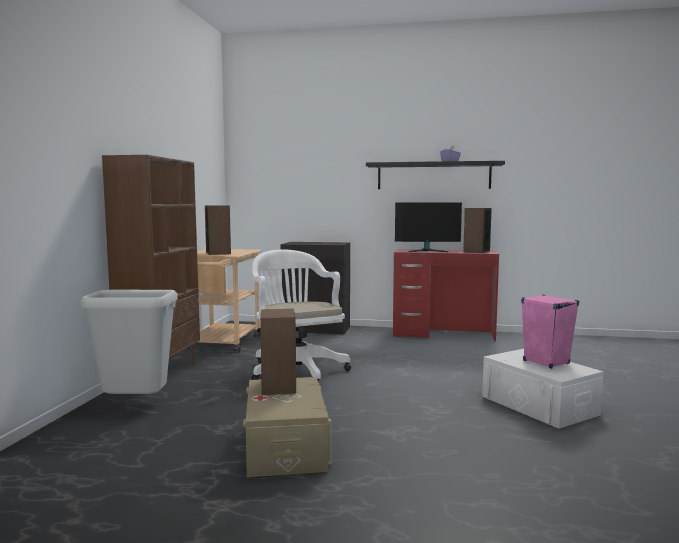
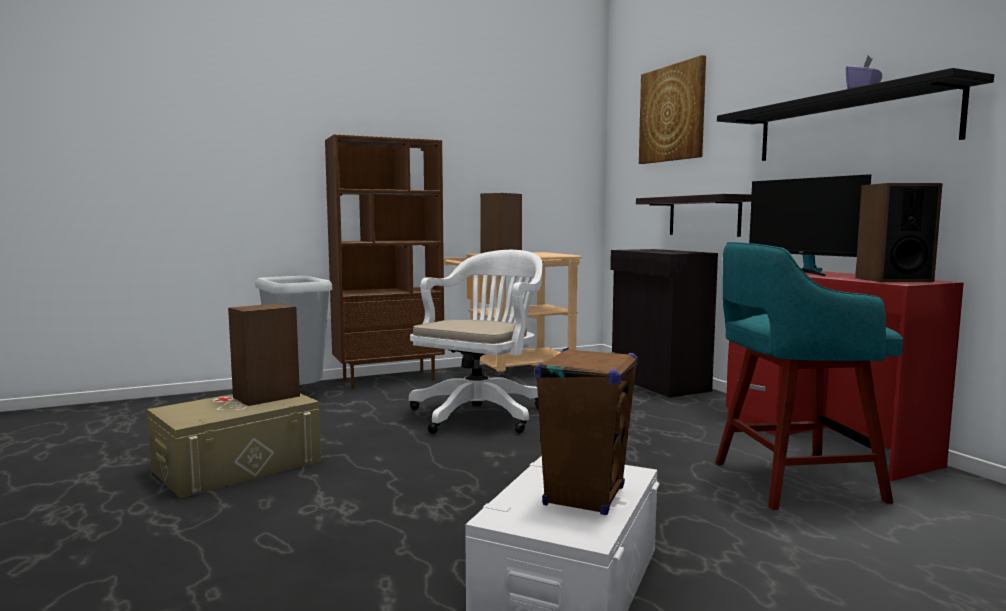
camera: 55 degrees right, 0 degrees up
pink speaker [521,295,579,369] -> brown speaker [535,348,638,515]
none -> shelf [636,194,752,237]
none -> picture [639,55,706,164]
none -> turquoise stool [715,242,903,510]

